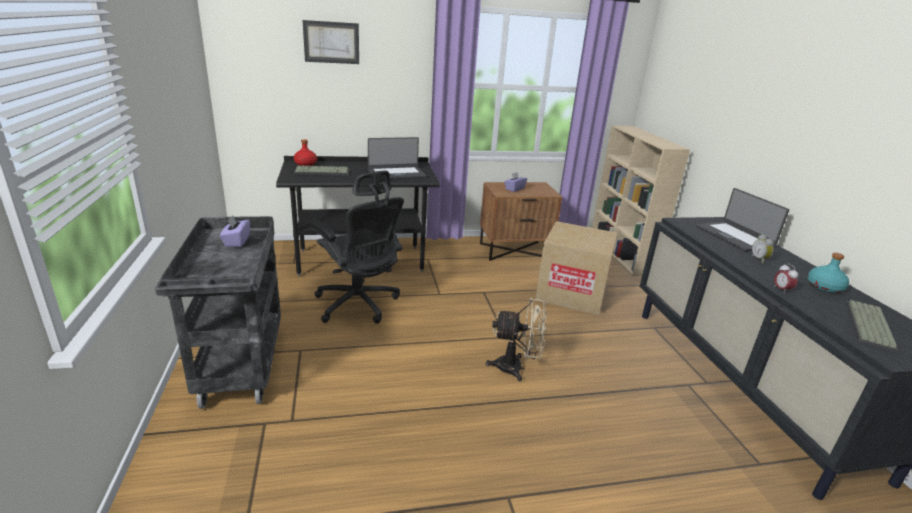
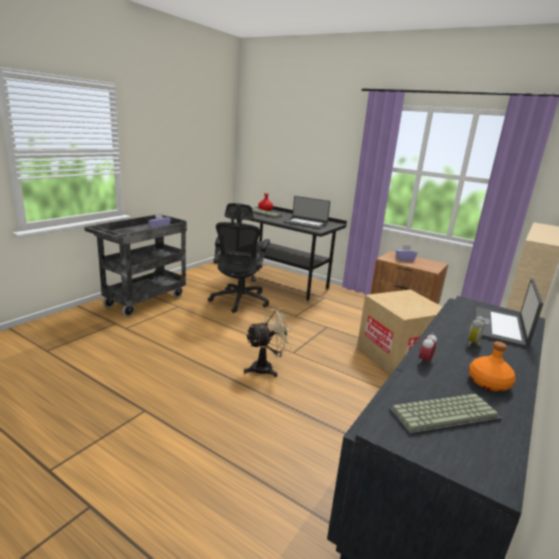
camera: 45 degrees right, 5 degrees down
picture [303,20,359,64] -> none
beige fan [486,298,547,382] -> beige fan turned 75 degrees counterclockwise [244,308,294,377]
turquoise bottle [807,253,849,293] -> orange bottle [469,341,516,391]

